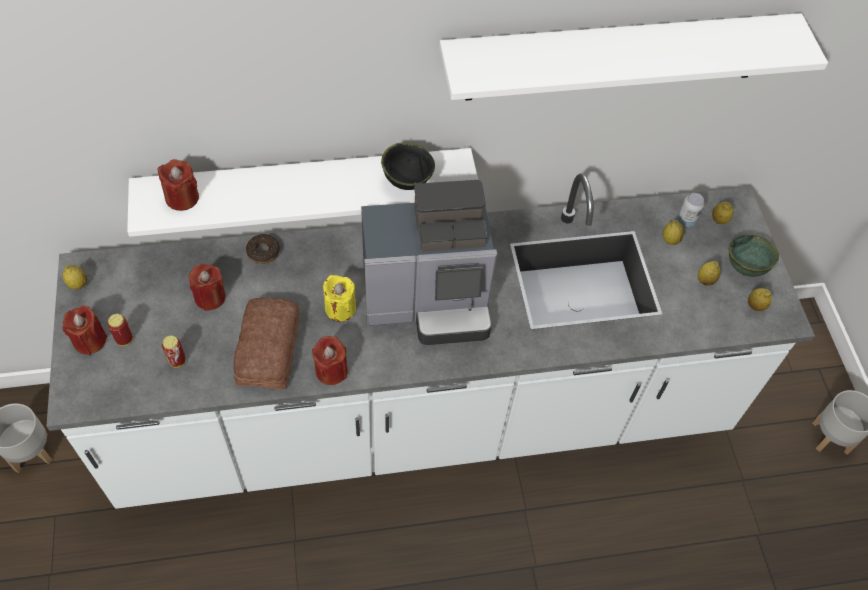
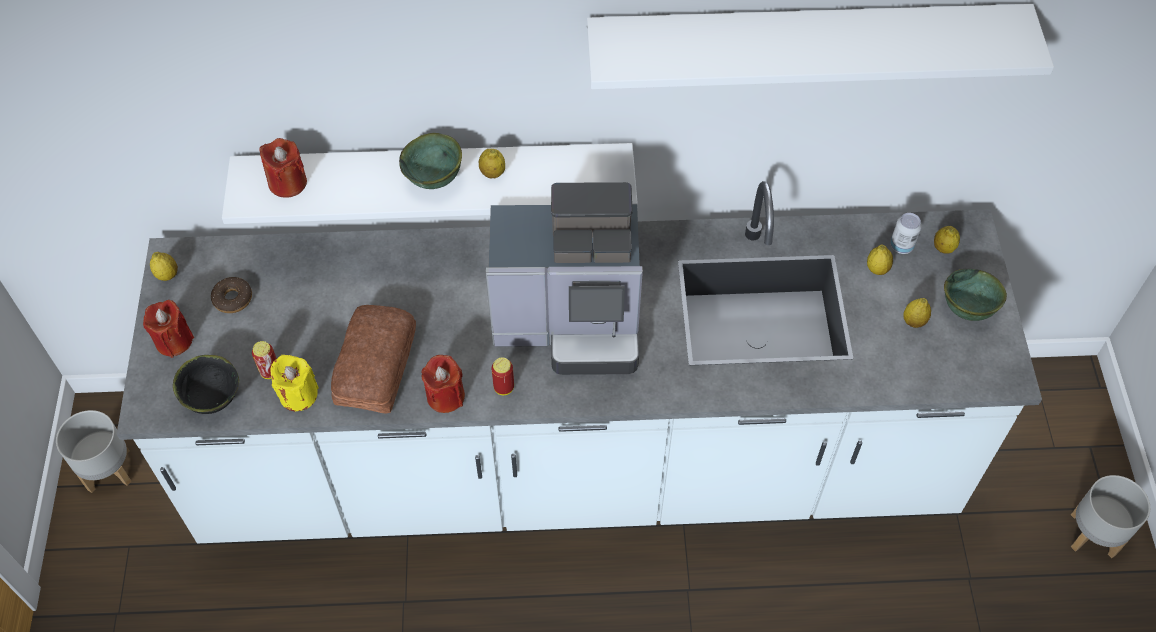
camera: 10 degrees right, 0 degrees up
can [108,314,133,346] -> can moved to [491,357,514,395]
red candle [188,264,226,311] -> none
donut [246,234,280,264] -> donut moved to [211,277,252,313]
yellow candle [323,275,356,322] -> yellow candle moved to [271,355,318,411]
black bowl [381,143,435,190] -> black bowl moved to [173,355,239,414]
lemon [748,288,772,311] -> lemon moved to [479,149,505,178]
none -> green bowl [399,133,462,189]

